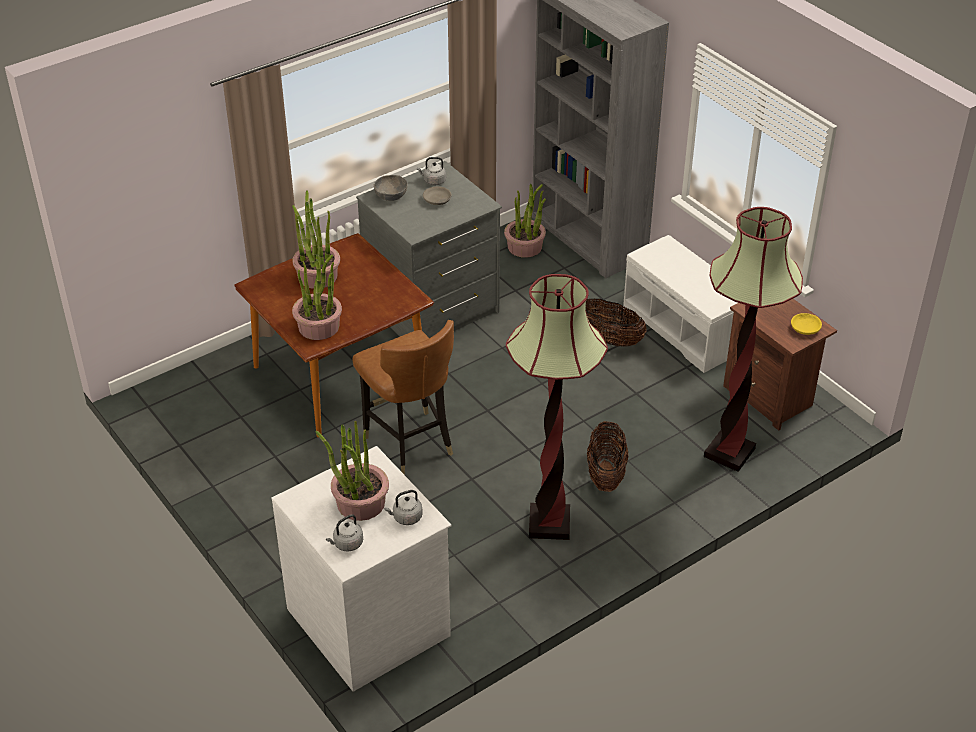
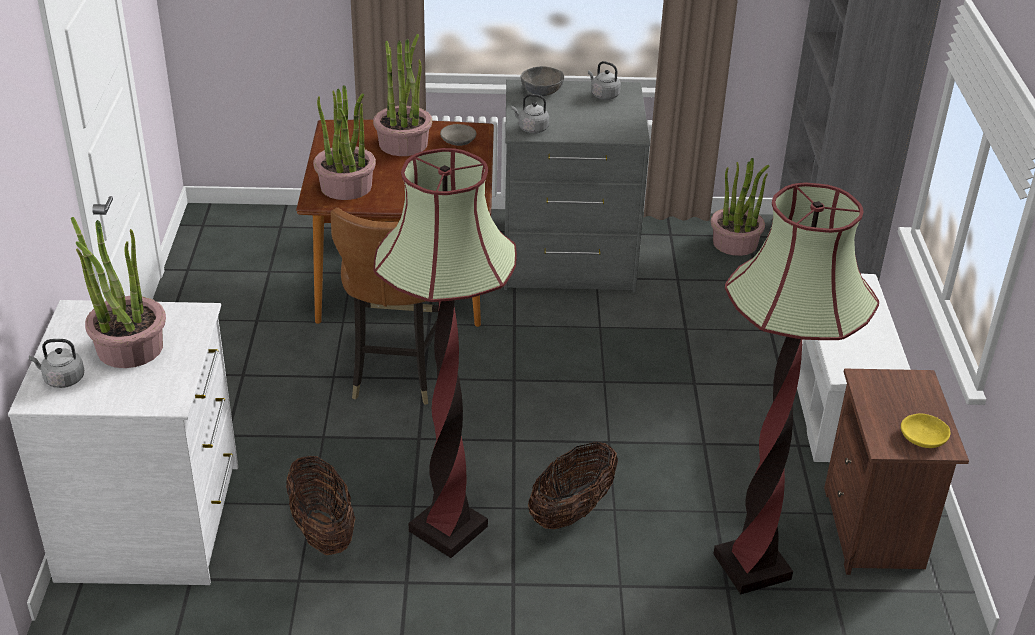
camera: 35 degrees right, 5 degrees down
grey kettle [384,490,423,525] -> grey kettle moved to [511,94,549,133]
grey bowl [423,186,452,205] -> grey bowl moved to [440,124,477,146]
basket [585,298,646,347] -> basket moved to [286,456,355,555]

